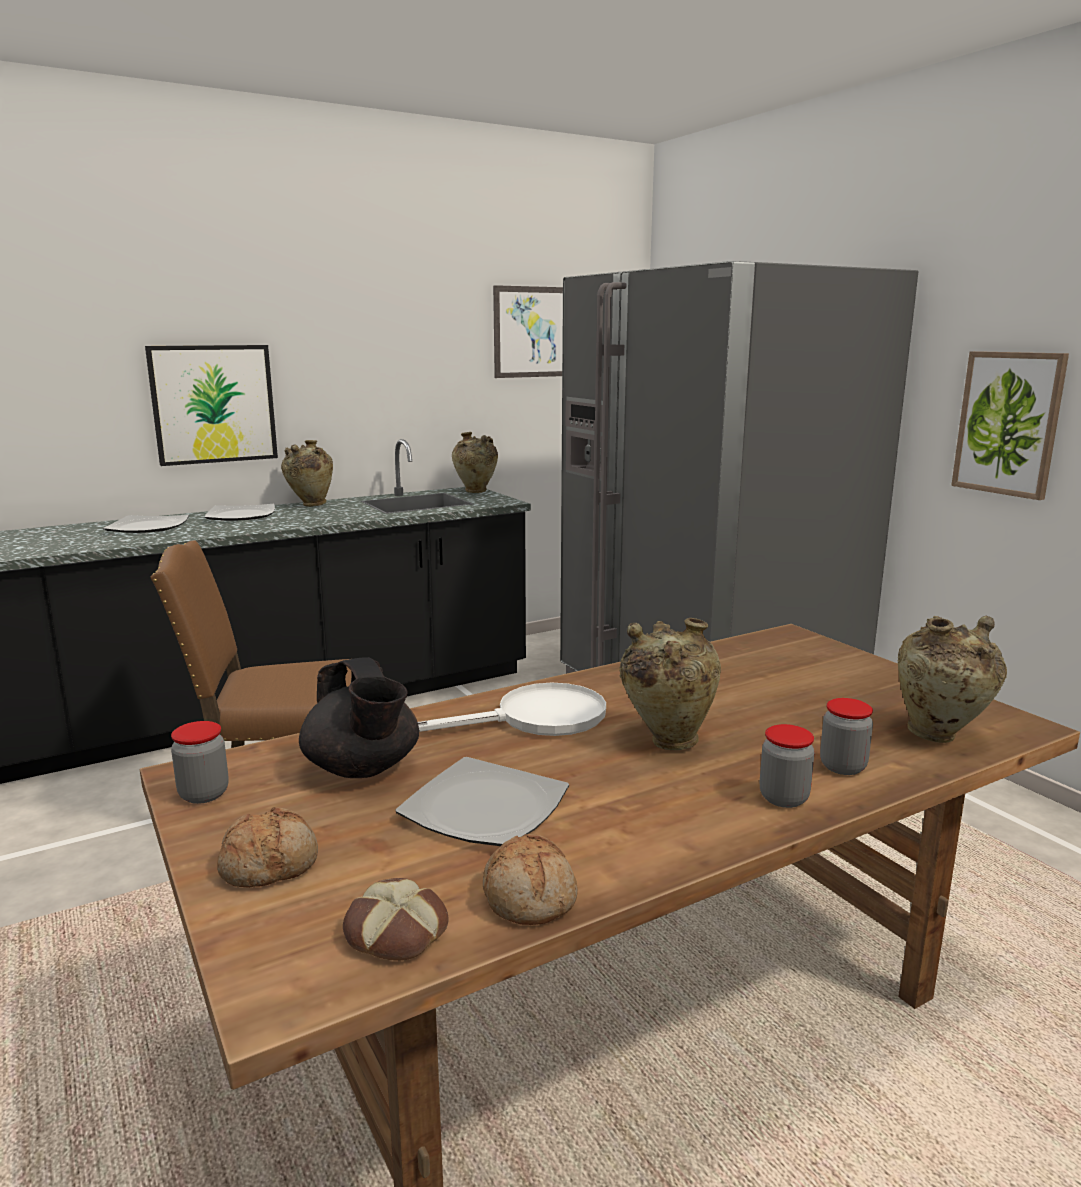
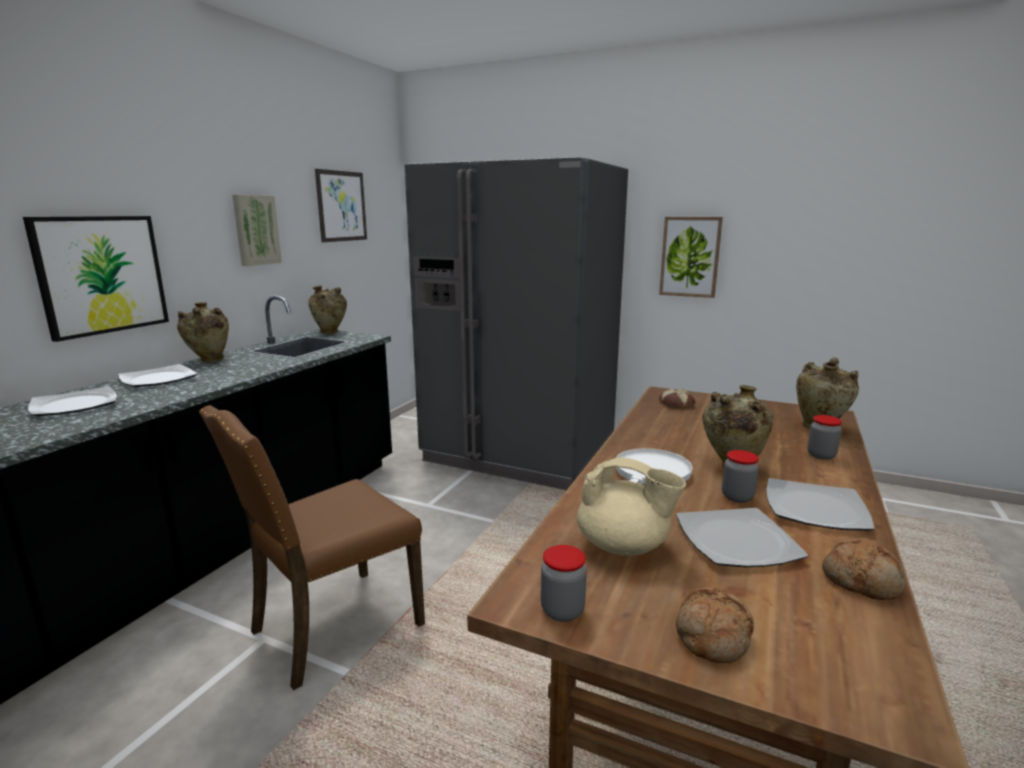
camera: 35 degrees left, 0 degrees up
black teapot [299,657,419,778] -> beige teapot [577,457,686,556]
bread [343,878,448,961] -> bread moved to [659,389,696,408]
jar [760,724,815,808] -> jar moved to [722,450,759,503]
none -> picture [233,195,282,266]
none -> plate [766,478,874,531]

